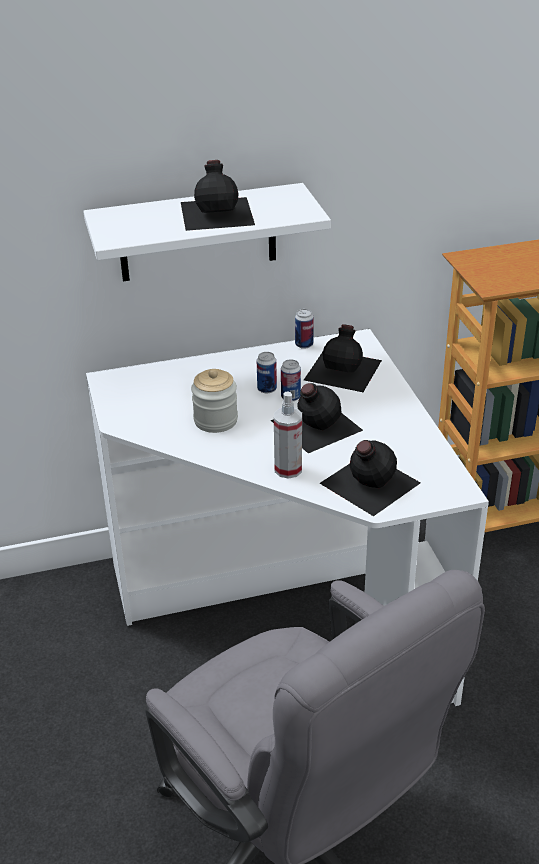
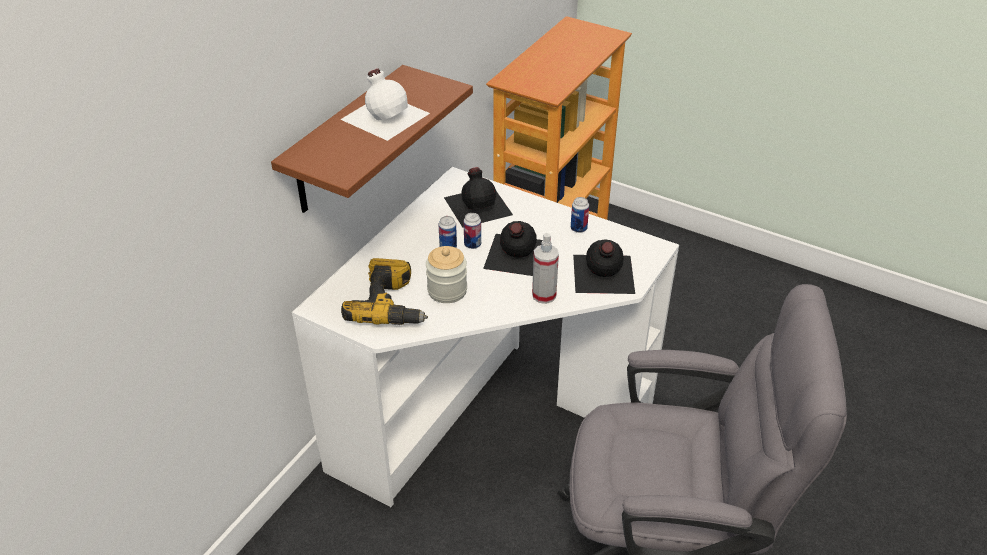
camera: 45 degrees left, 5 degrees up
white shelf [83,183,331,281] -> brown shelf [271,65,473,213]
black bottle [181,160,255,231] -> white bottle [340,69,430,141]
can [295,309,314,349] -> can moved to [571,197,589,233]
none -> power drill [341,258,428,325]

